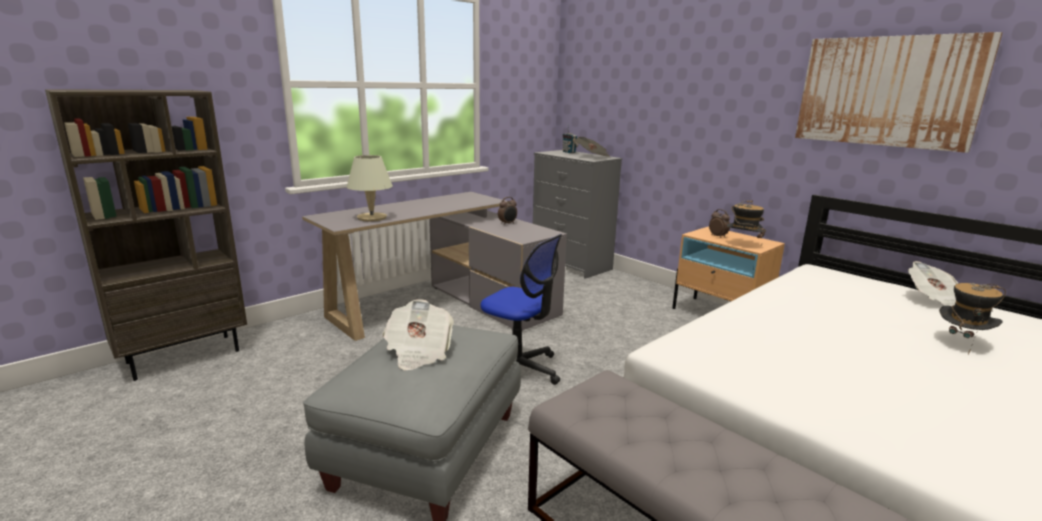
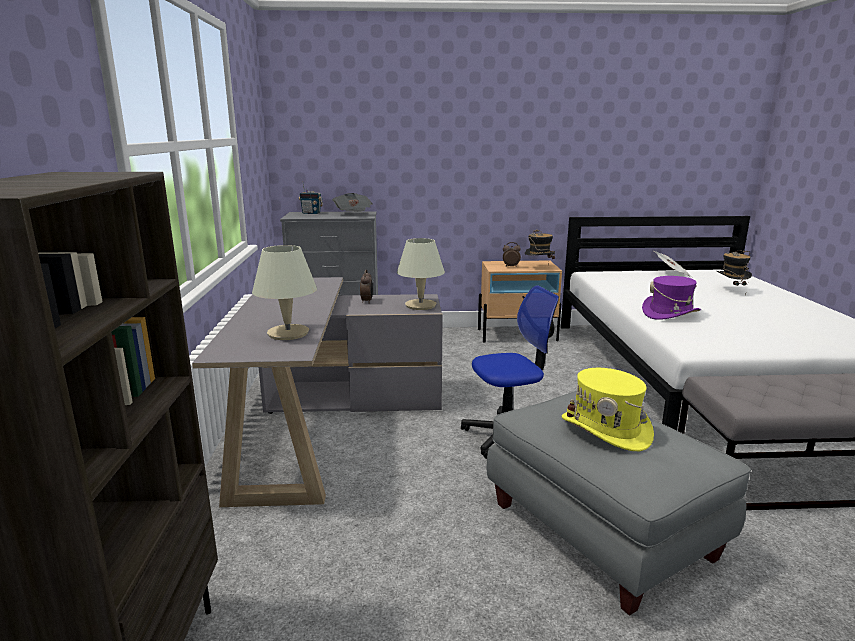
camera: 50 degrees left, 0 degrees up
newspaper [383,299,454,370] -> yellow hat [562,368,654,451]
picture [795,32,1003,153] -> none
none -> beige table lamp [397,238,445,310]
none -> purple hat [642,276,701,320]

